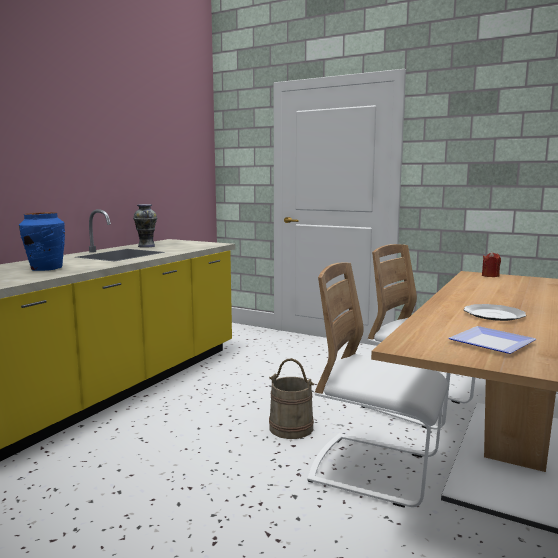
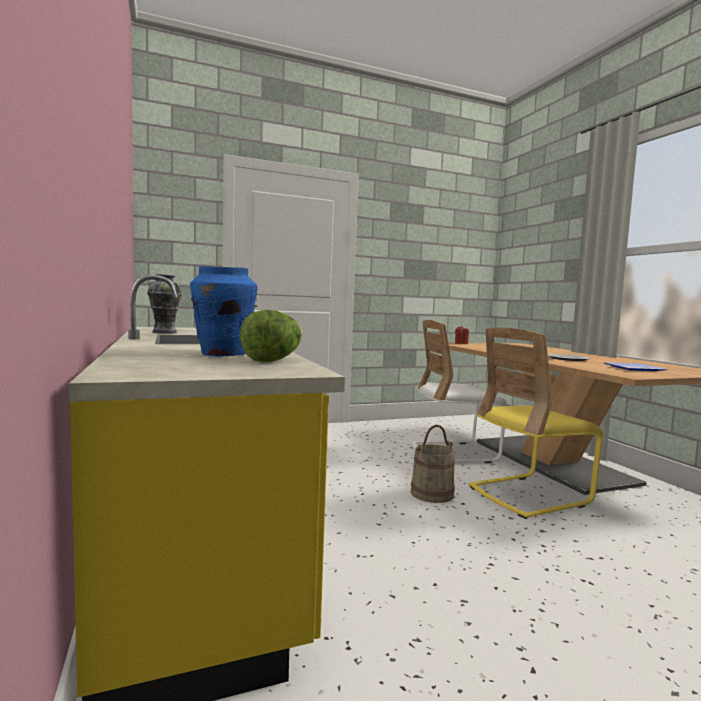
camera: 50 degrees left, 5 degrees down
white chair [307,262,448,508] -> yellow chair [469,328,603,519]
none -> lettuce [240,310,302,362]

